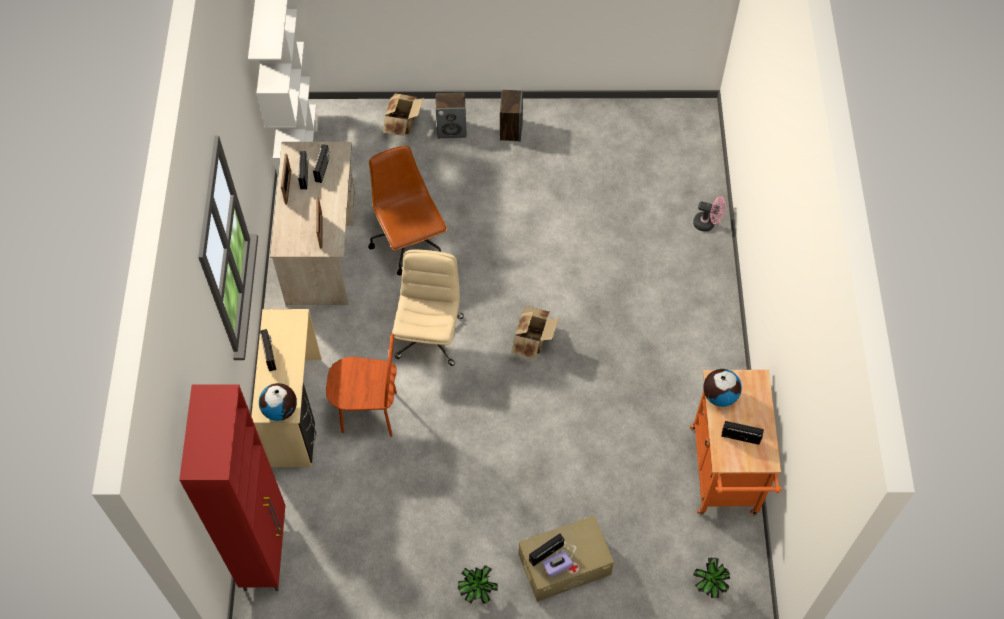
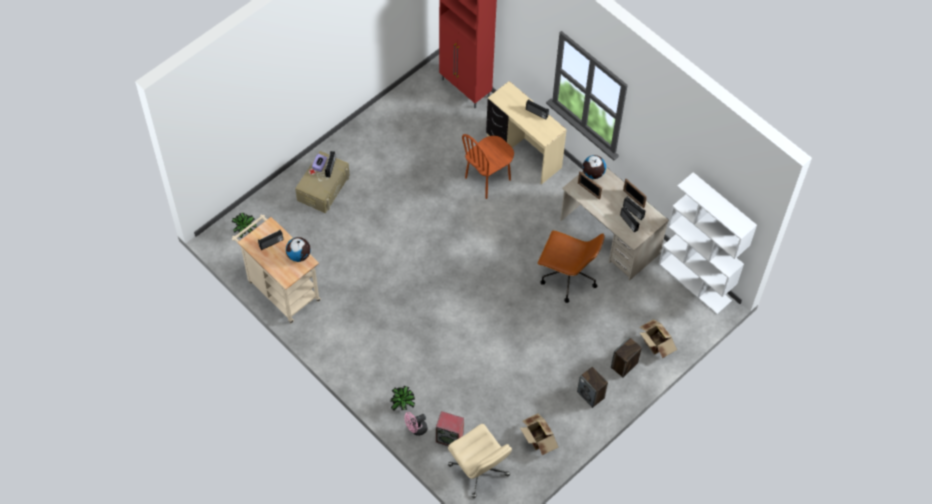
camera: 135 degrees right, 0 degrees up
globe [259,383,297,421] -> globe moved to [582,155,606,179]
beige office chair [392,249,464,366] -> beige office chair moved to [448,424,512,498]
potted plant [458,565,498,604] -> potted plant moved to [390,386,415,411]
cardboard box [511,306,559,359] -> cardboard box moved to [520,413,559,455]
orange cart [690,370,782,516] -> beige cart [232,214,321,323]
none -> speaker [436,411,464,446]

